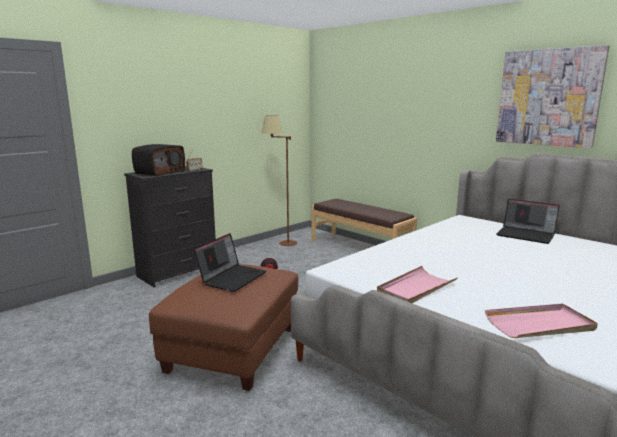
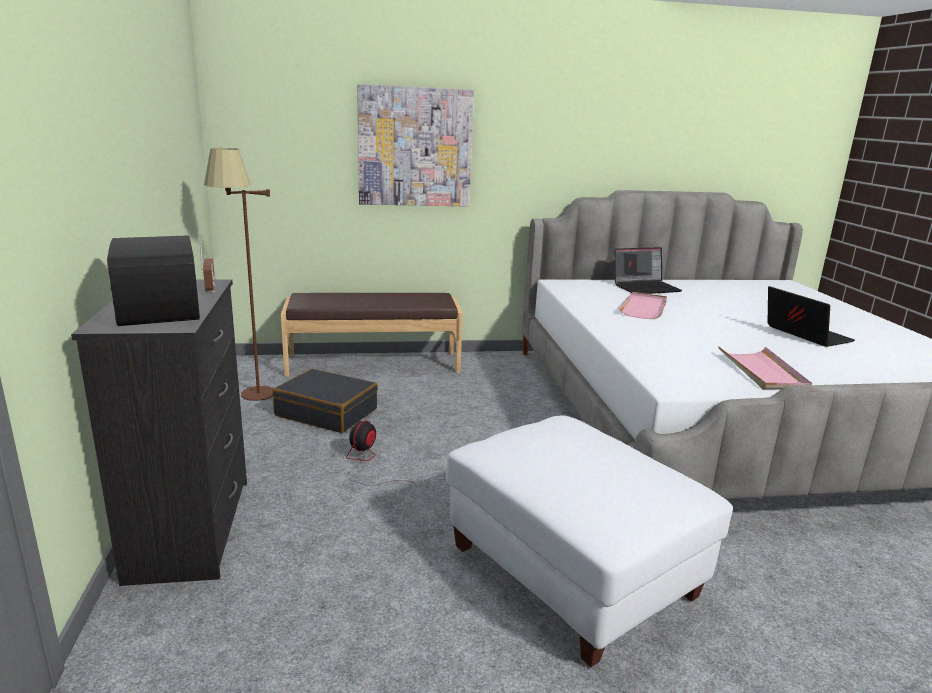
camera: 55 degrees left, 5 degrees up
brown ottoman [149,264,298,391] -> white ottoman [446,415,733,667]
laptop [194,233,266,292] -> laptop moved to [768,286,855,347]
pink tray [485,304,598,338] -> pink tray moved to [618,292,667,319]
picture [496,45,610,148] -> picture moved to [357,84,474,207]
none -> black suitcase [272,369,378,433]

